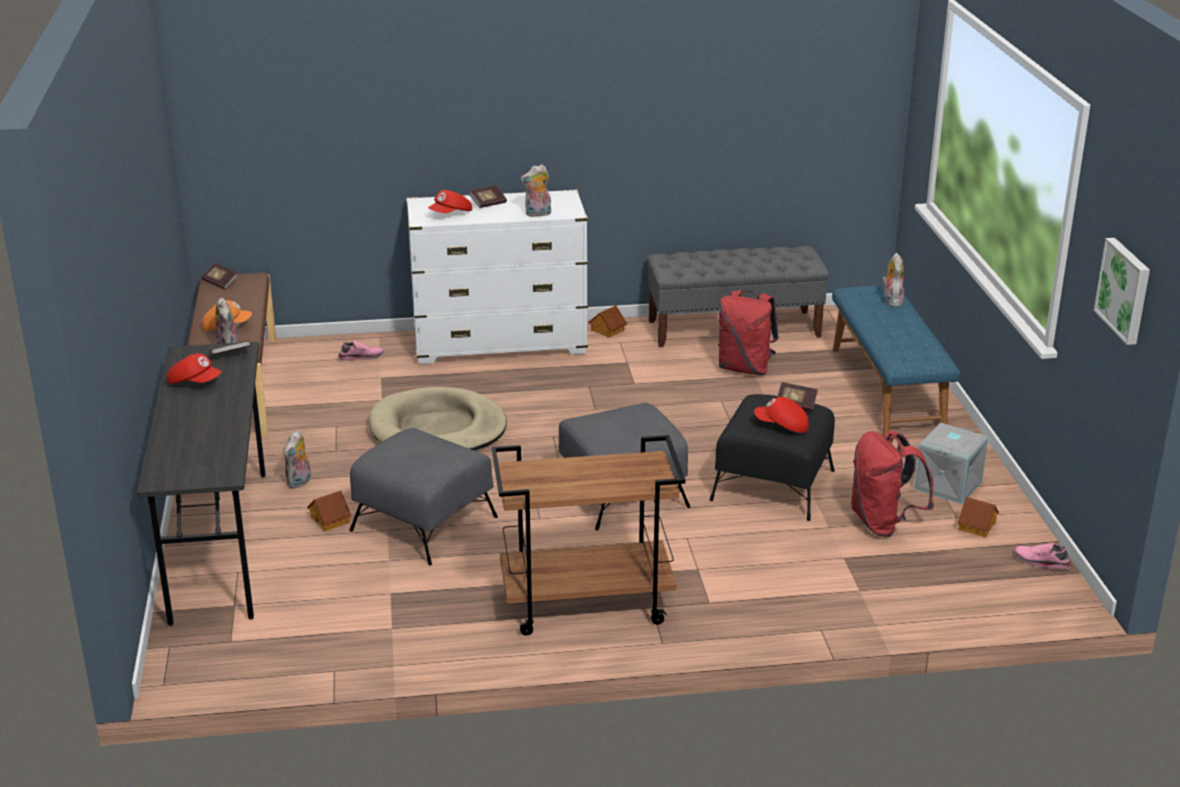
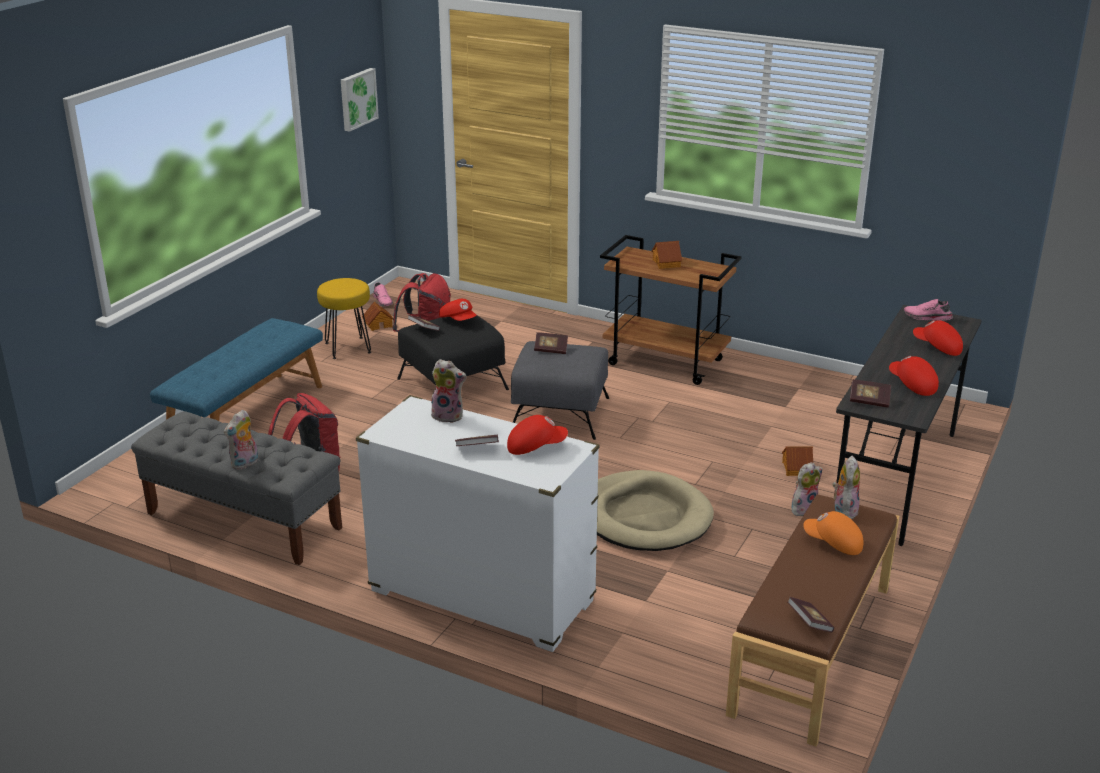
camera: 145 degrees left, 0 degrees up
pink shoe [338,340,384,361] -> pink shoe moved to [904,299,953,321]
grey ottoman [349,428,498,565] -> none
toy house [588,305,627,338] -> toy house moved to [651,241,682,269]
plush toy [882,253,904,307] -> plush toy moved to [224,410,258,470]
grey storage box [914,423,988,504] -> yellow stool [317,278,371,359]
none -> book [534,332,568,354]
none -> red cap [913,320,963,356]

